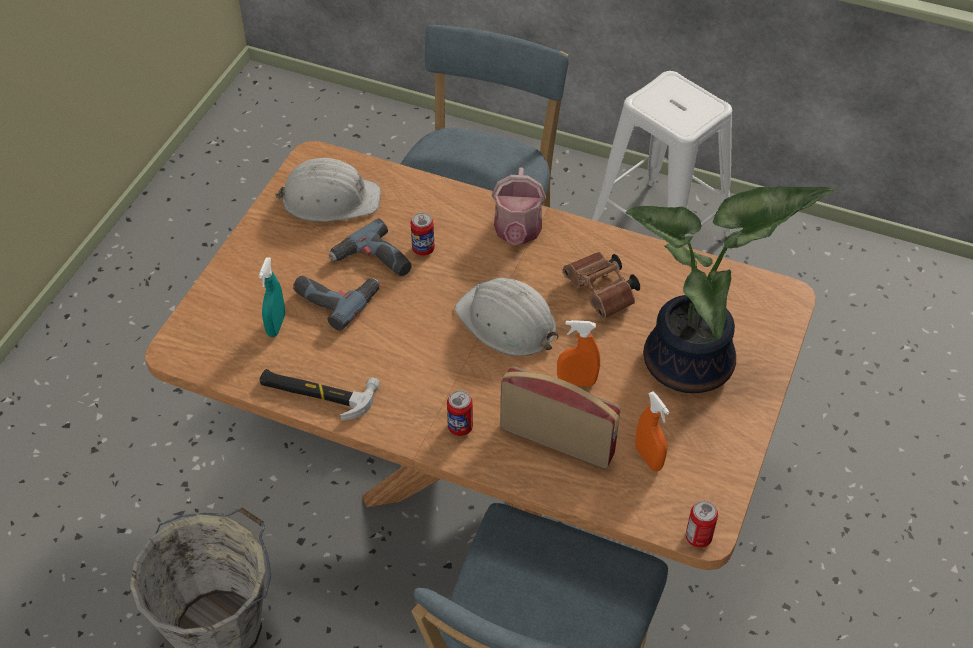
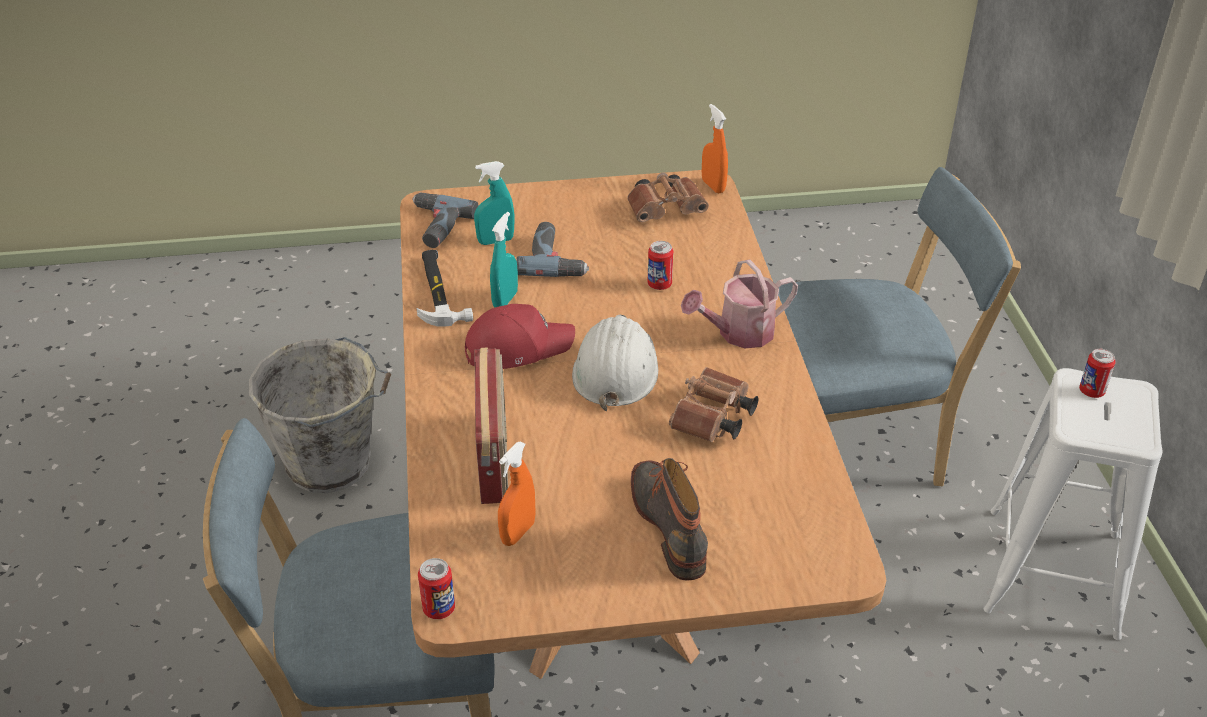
camera: 60 degrees right, 10 degrees down
white hard hat [275,158,381,222] -> brown binoculars [627,173,709,222]
power drill [329,218,412,276] -> power drill moved to [412,192,478,248]
can [447,390,473,436] -> can moved to [1079,349,1116,398]
orange spray bottle [557,320,600,386] -> orange spray bottle moved to [702,104,728,194]
potted plant [626,186,834,393] -> boot [631,458,708,580]
none -> red cap [465,304,575,369]
none -> turquoise spray bottle [490,212,518,308]

